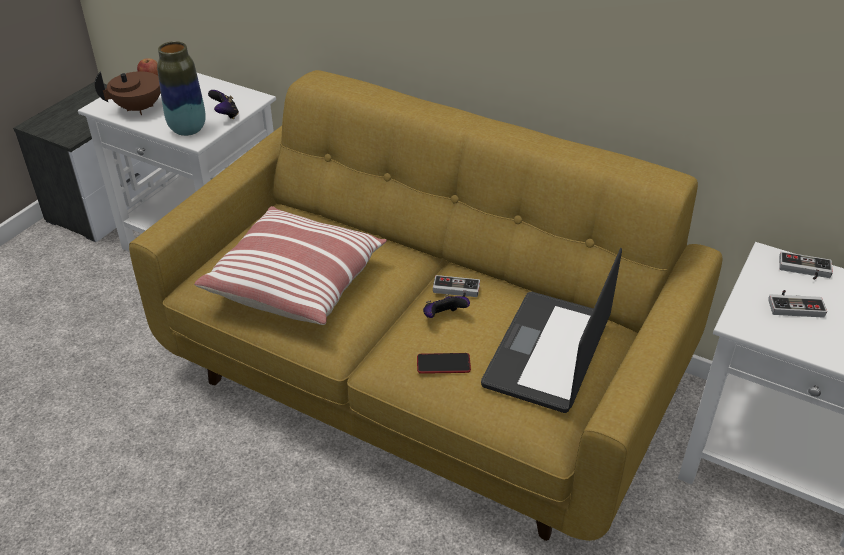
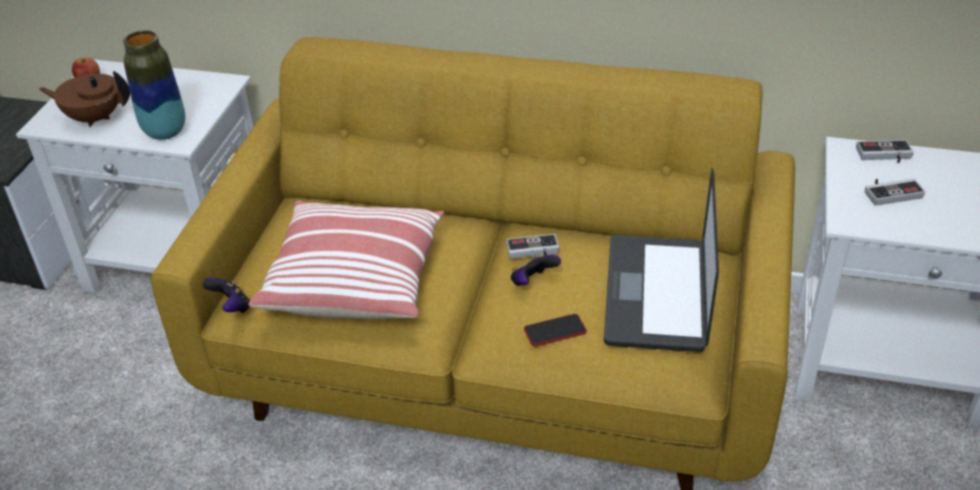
camera: 15 degrees left, 0 degrees up
brown teapot [95,71,161,115] -> brown teapot turned 135 degrees counterclockwise [39,71,130,127]
game controller [208,90,239,119] -> game controller moved to [203,278,250,313]

